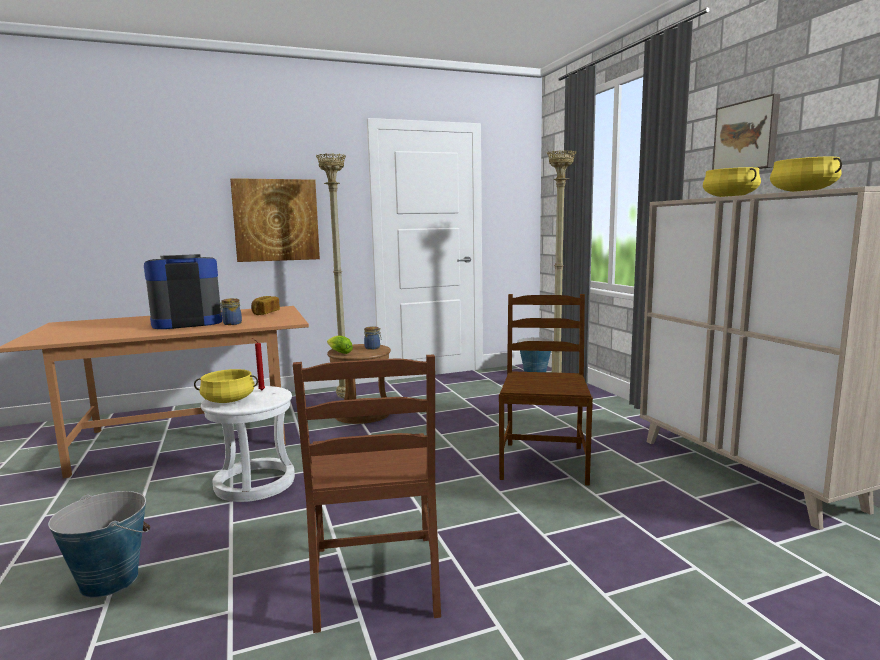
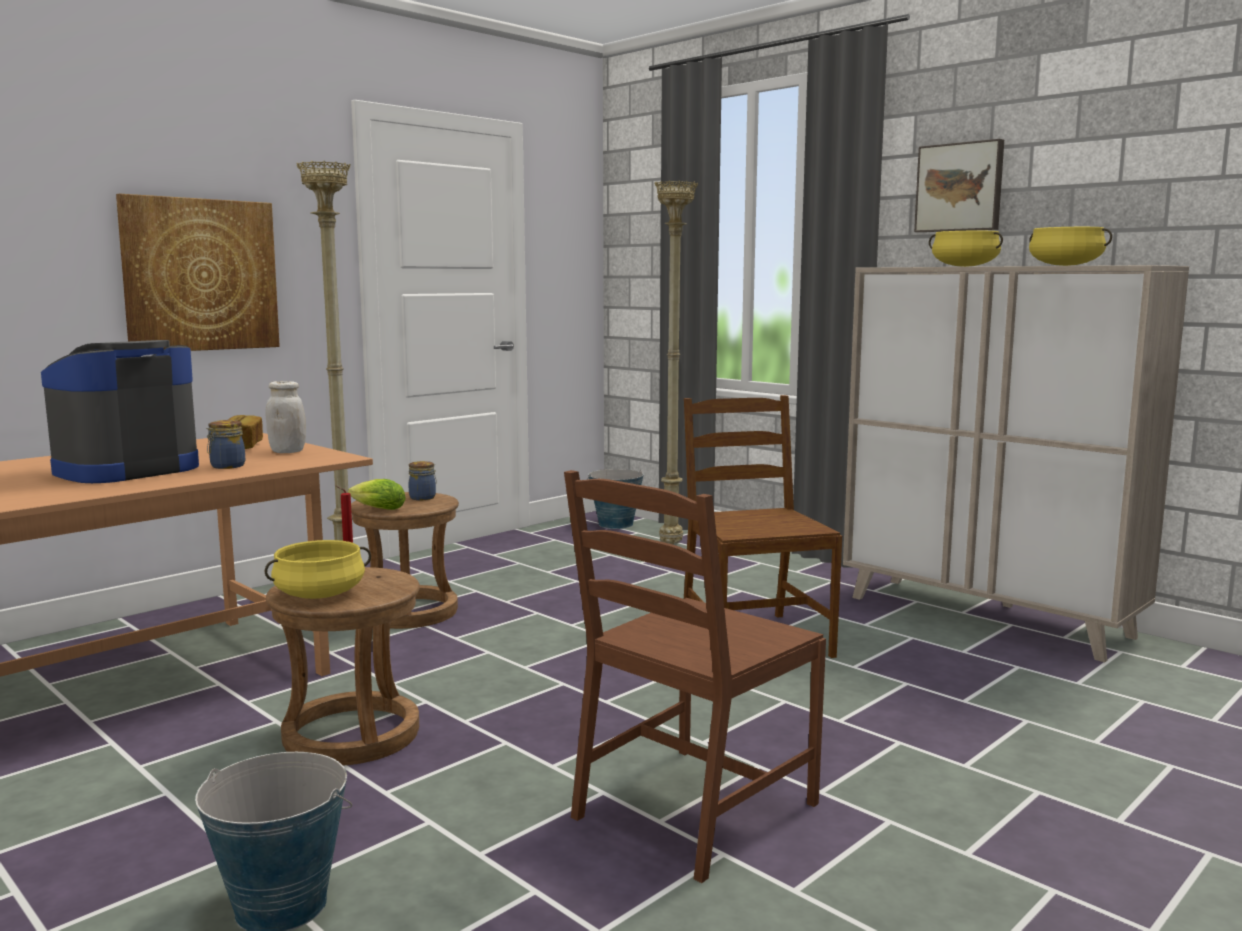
camera: 25 degrees left, 0 degrees up
white stool [201,386,295,502] -> brown stool [266,567,420,766]
brown chair [293,354,441,633] -> brown chair turned 75 degrees clockwise [564,470,826,883]
none -> white jar [266,381,306,453]

